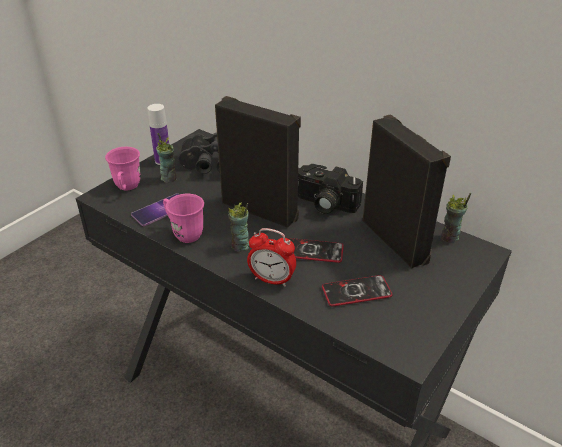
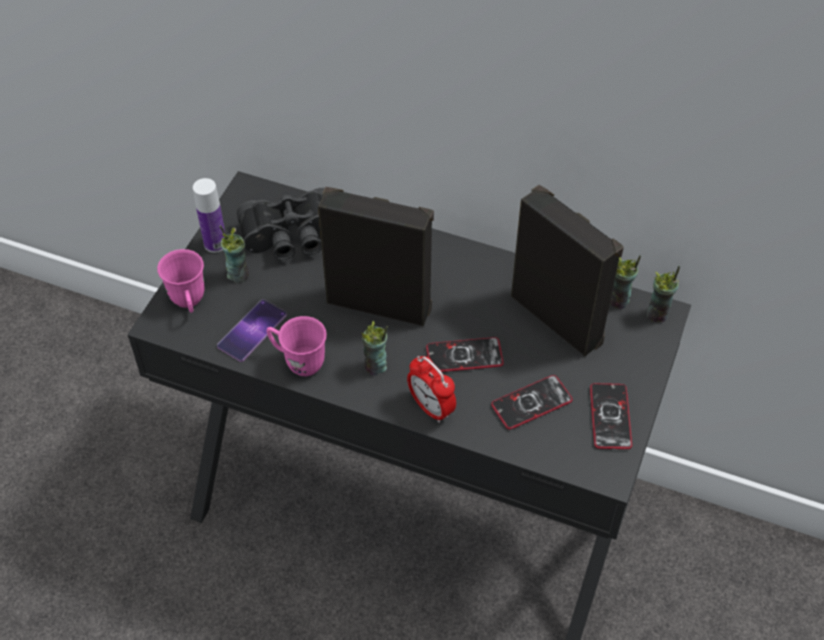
camera: 15 degrees left, 15 degrees up
alarm clock [247,228,296,287] -> alarm clock turned 45 degrees clockwise [407,356,456,423]
camera [298,164,363,214] -> none
none -> phone [590,383,632,449]
none -> cup [647,266,680,322]

